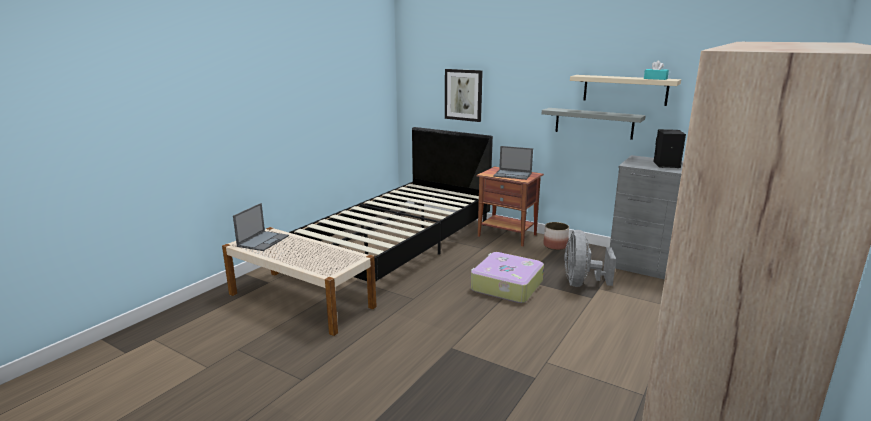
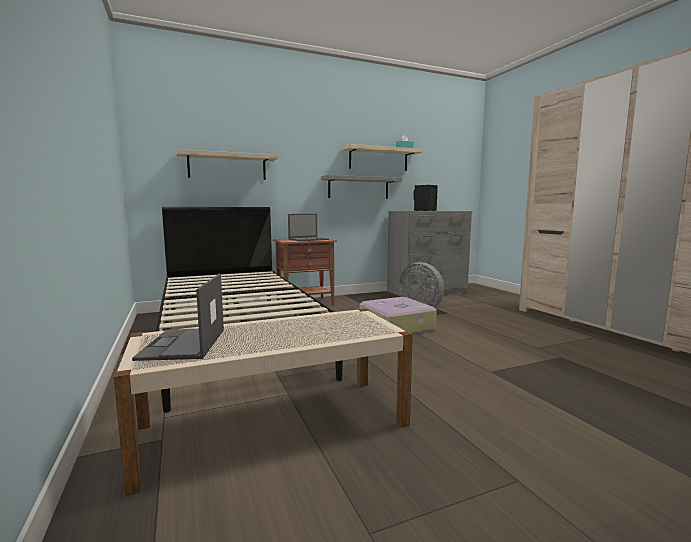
camera: 55 degrees left, 10 degrees down
laptop [233,203,289,251] -> laptop turned 150 degrees counterclockwise [132,274,224,361]
picture [445,69,483,122] -> beige shelf [176,149,278,180]
planter [543,222,569,250] -> none

